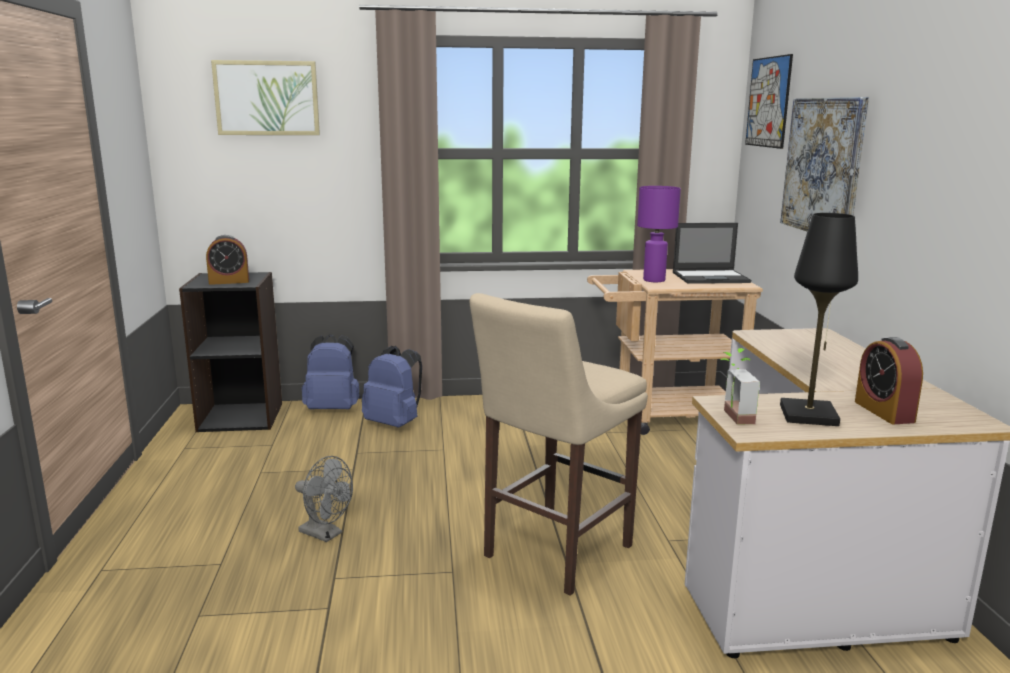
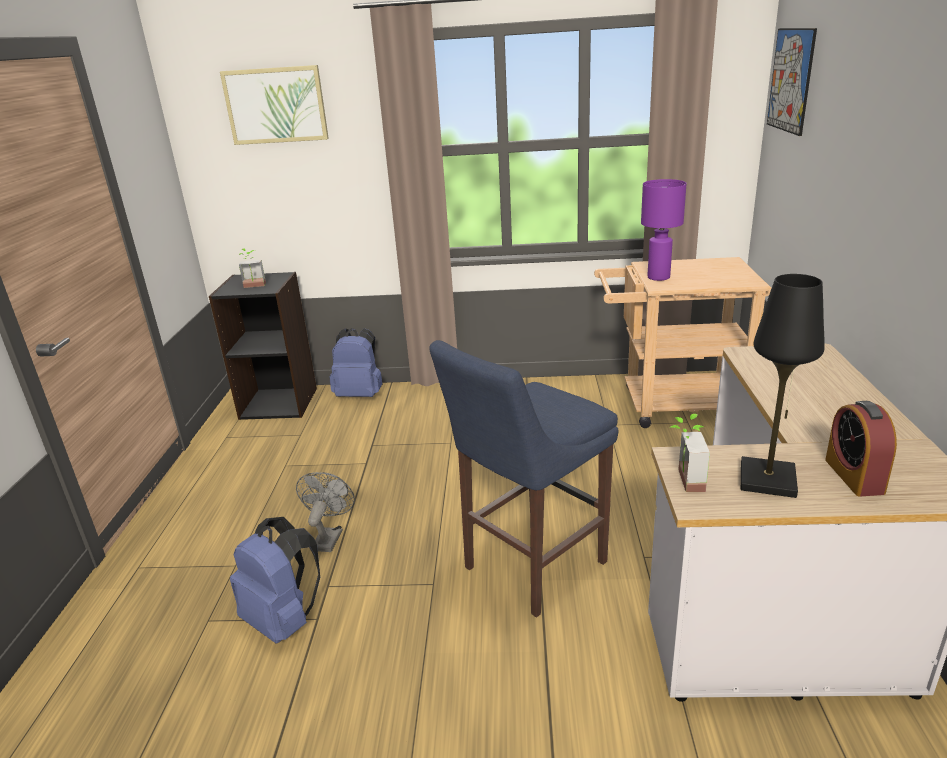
camera: 10 degrees right, 10 degrees up
alarm clock [206,235,249,285] -> potted plant [239,248,266,288]
grey fan [295,456,353,542] -> grey fan turned 120 degrees counterclockwise [296,472,355,552]
blue backpack [362,346,422,428] -> blue backpack moved to [230,517,320,644]
beige stool [469,293,648,596] -> blue stool [429,340,619,618]
laptop [673,223,751,284] -> none
picture [780,97,869,231] -> none

